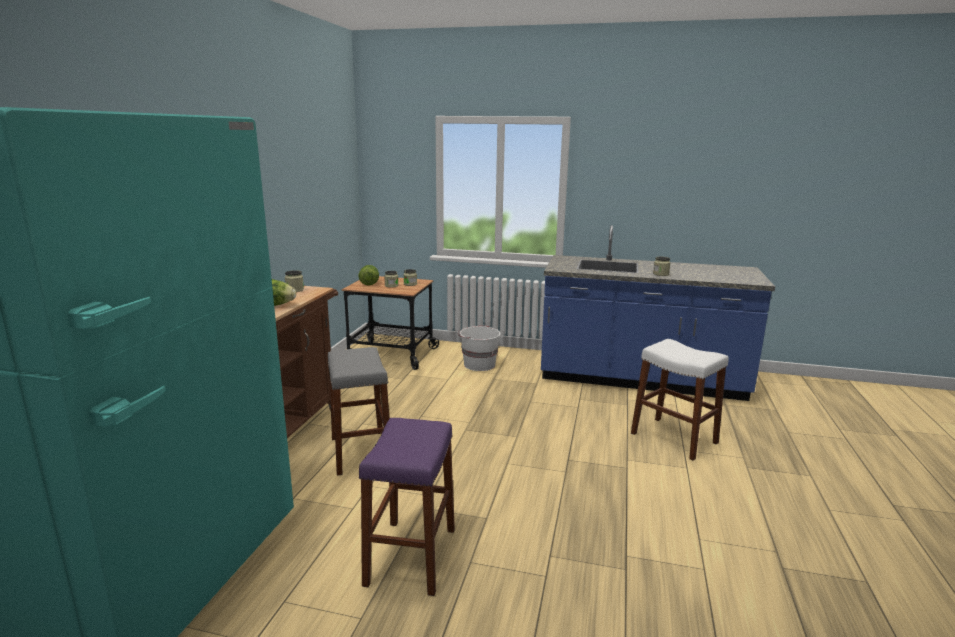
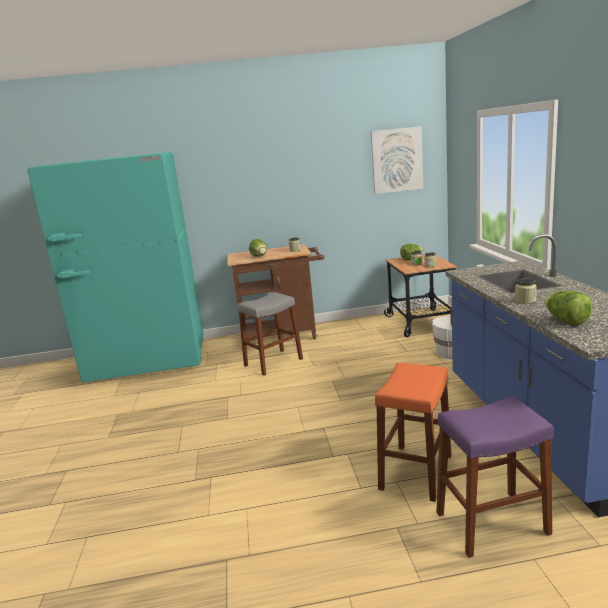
camera: 70 degrees right, 0 degrees up
purple stool [359,418,455,596] -> purple stool moved to [436,397,554,558]
white stool [631,339,728,461] -> orange stool [375,363,451,502]
none -> picture [371,126,423,194]
none -> lettuce [544,291,592,326]

